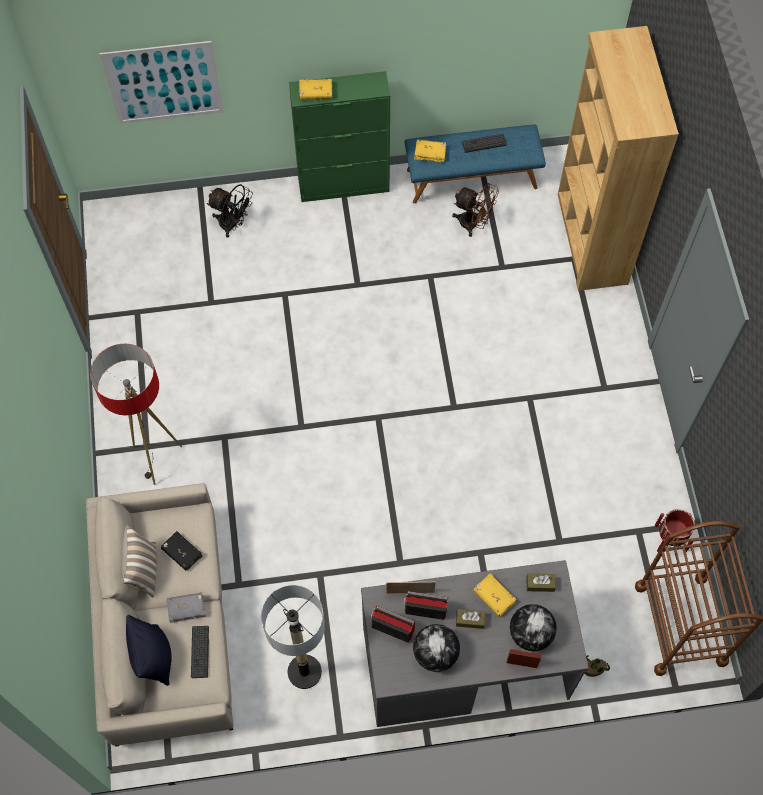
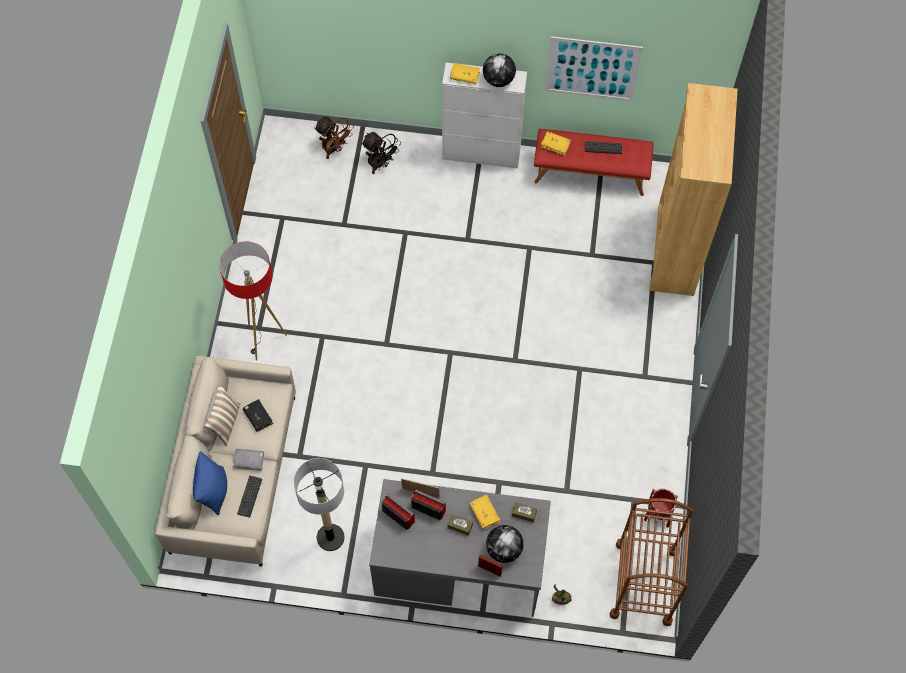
camera: 15 degrees right, 0 degrees up
picture [99,41,224,124] -> picture moved to [545,36,643,101]
black pillow [126,615,172,686] -> blue pillow [193,451,227,515]
green cabinet [289,71,390,202] -> white cabinet [442,62,527,168]
blue bench [405,124,546,204] -> red bench [534,129,654,196]
globe [413,624,460,672] -> globe moved to [483,53,516,87]
brown fan [452,183,499,237] -> brown fan moved to [315,117,354,159]

